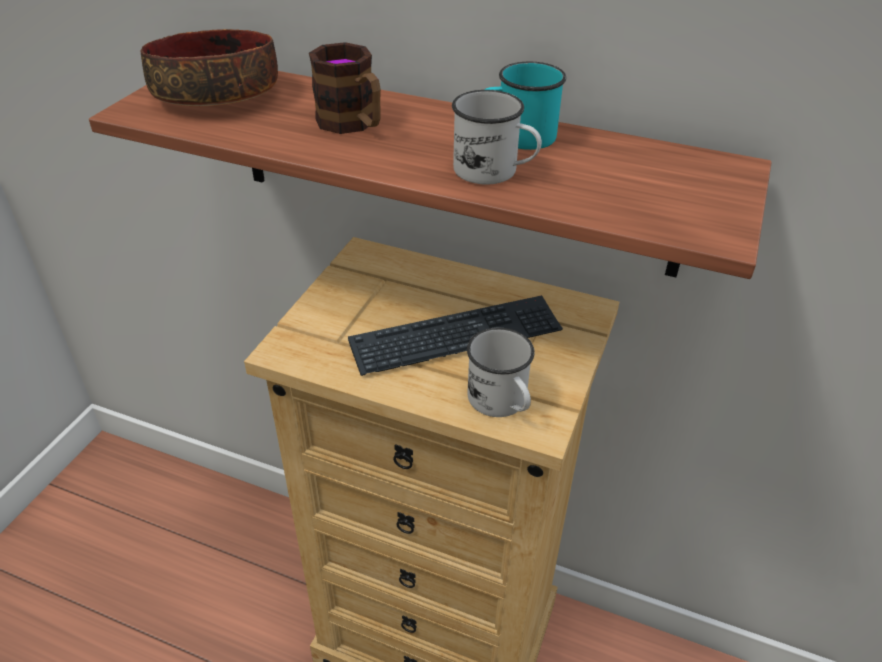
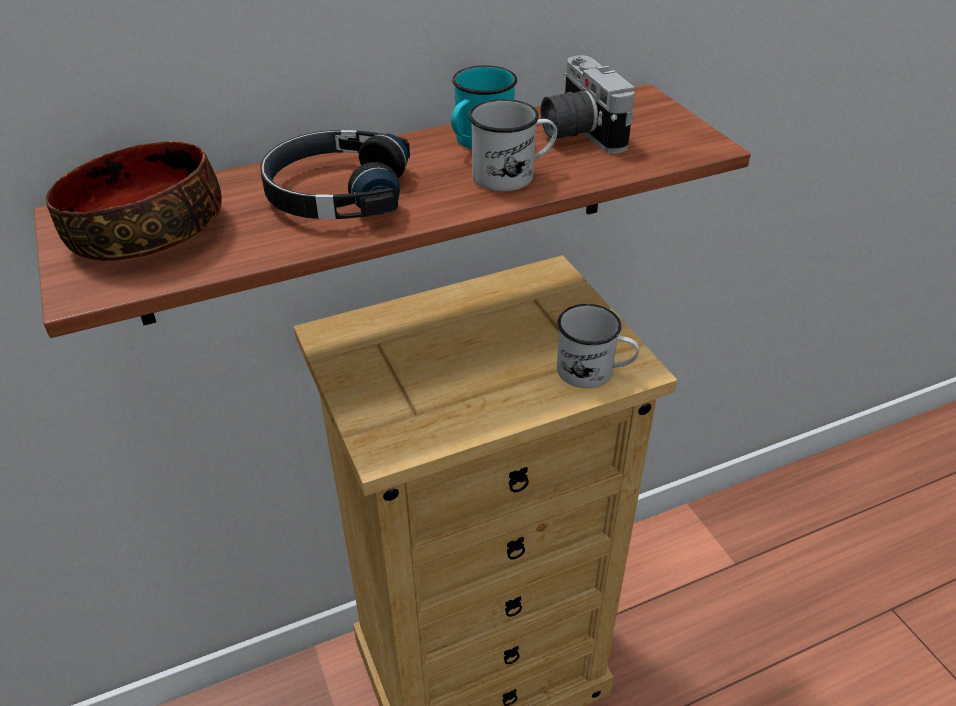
camera: 45 degrees left, 0 degrees up
mug [309,42,381,134] -> black headphones [260,130,410,219]
keyboard [348,295,563,376] -> none
none -> camera [540,55,635,154]

